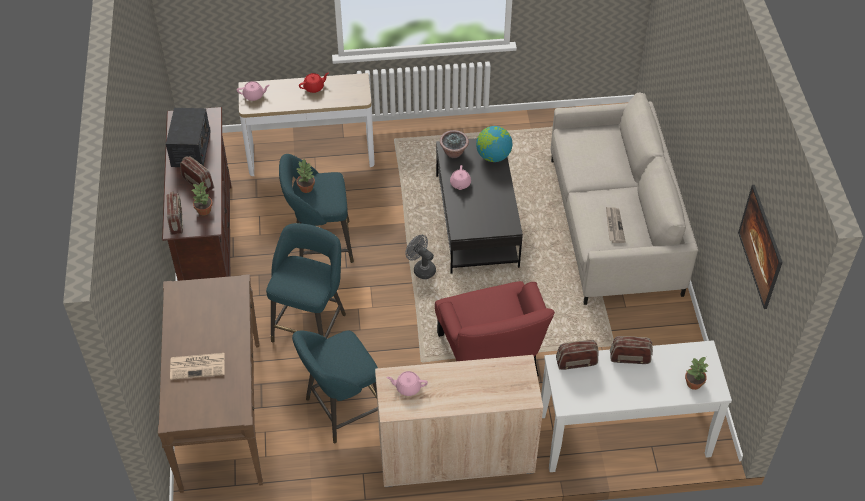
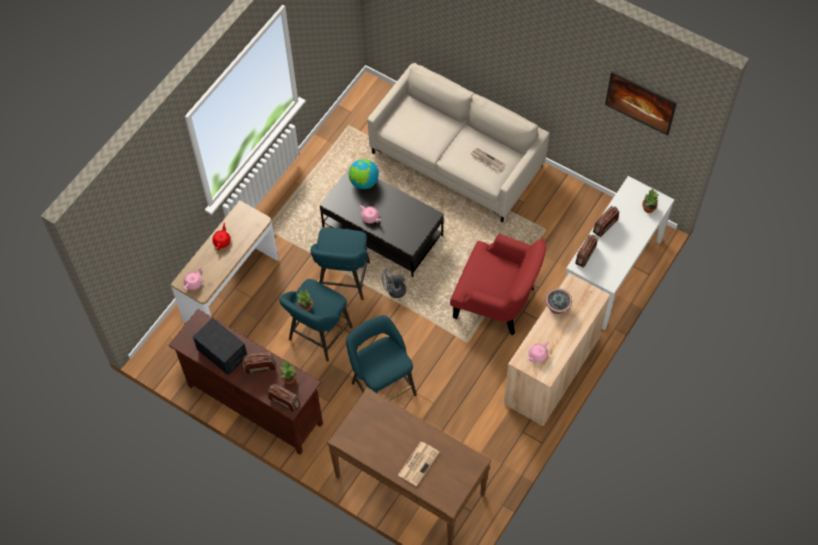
camera: 50 degrees left, 10 degrees up
turquoise stool [292,330,378,443] -> turquoise stool moved to [311,227,370,300]
potted plant [440,130,469,158] -> potted plant moved to [545,289,572,314]

